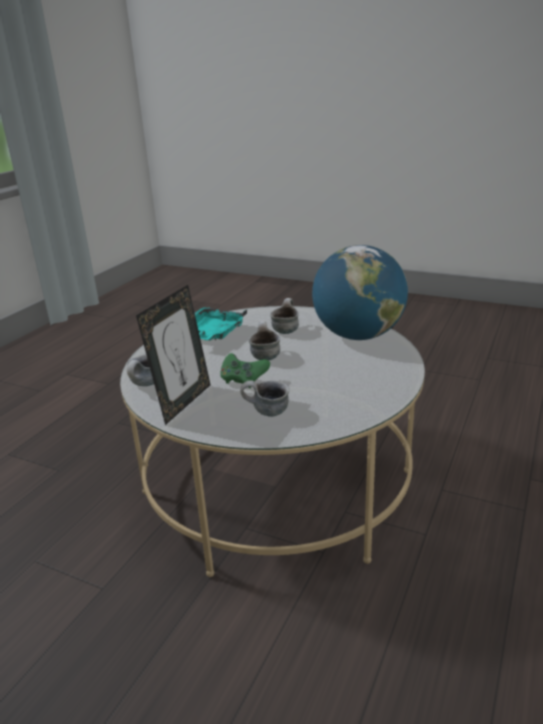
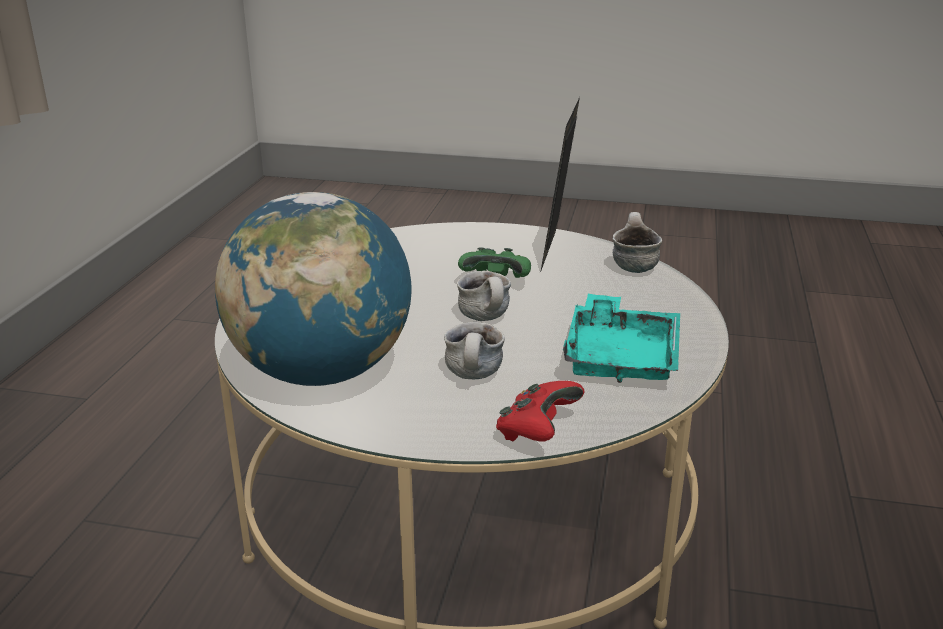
camera: 165 degrees right, 0 degrees up
mug [240,380,289,417] -> none
none -> red game controller [496,381,585,441]

